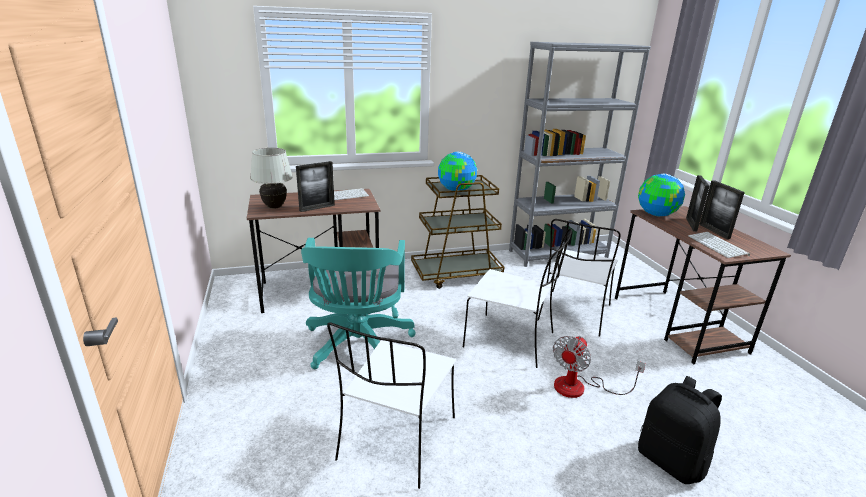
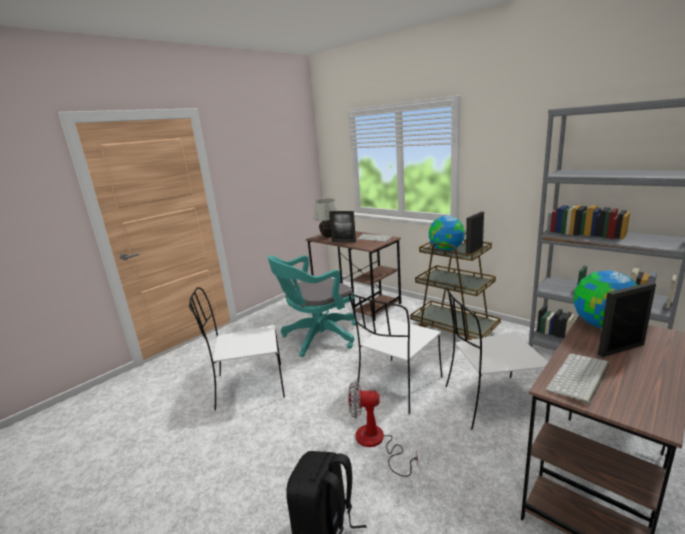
camera: 60 degrees right, 5 degrees down
white chair [463,229,572,368] -> white chair turned 45 degrees clockwise [349,294,443,414]
picture frame [699,180,745,239] -> picture frame moved to [466,212,484,256]

